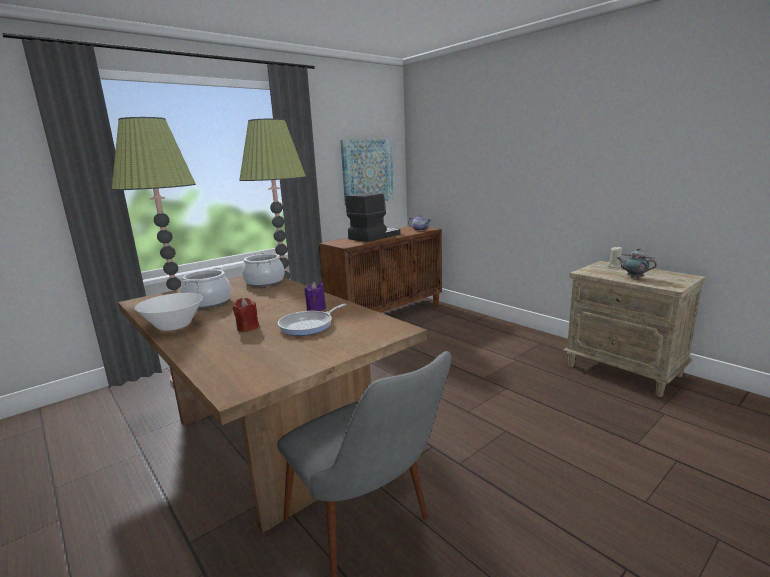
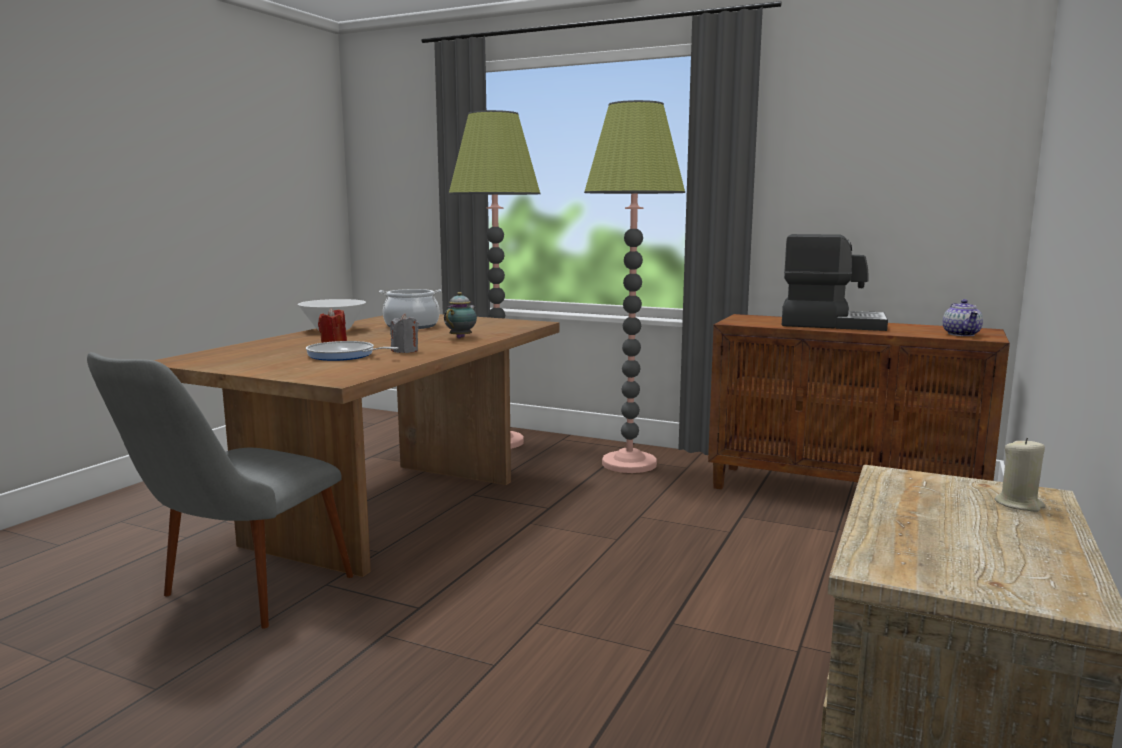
camera: 65 degrees right, 5 degrees down
cooking pot [242,252,284,287] -> none
purple candle [305,282,326,311] -> grey candle [390,314,419,353]
picture [341,139,394,206] -> none
teapot [617,248,657,279] -> teapot moved to [444,292,477,339]

